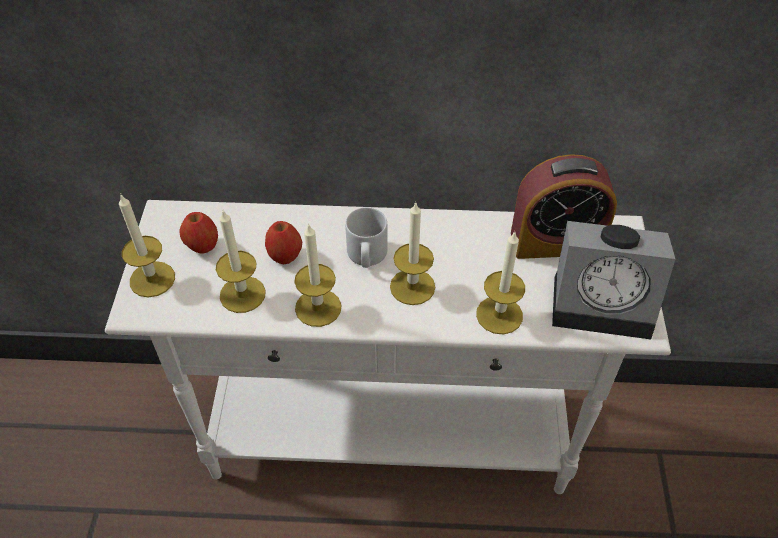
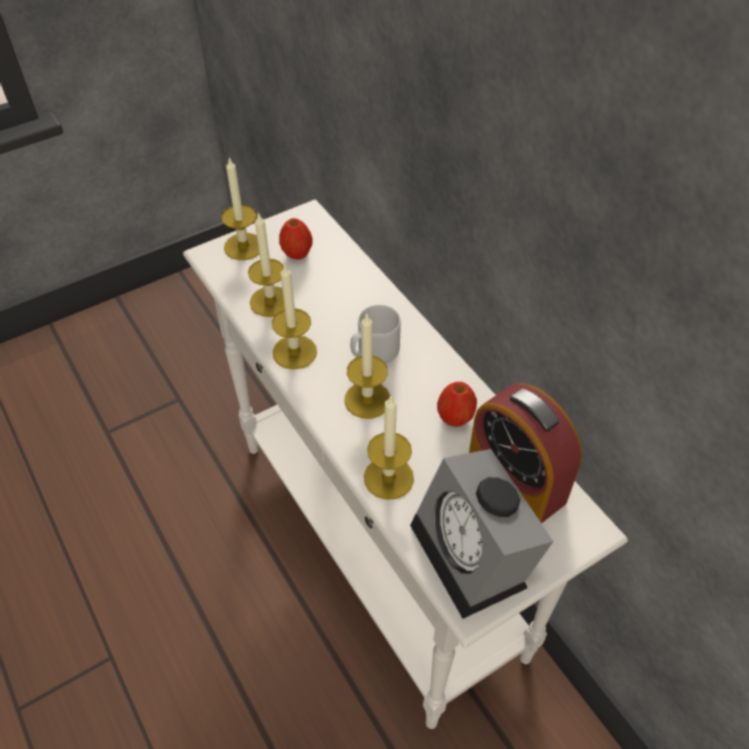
camera: 55 degrees right, 0 degrees up
apple [265,221,302,264] -> apple moved to [437,382,477,427]

